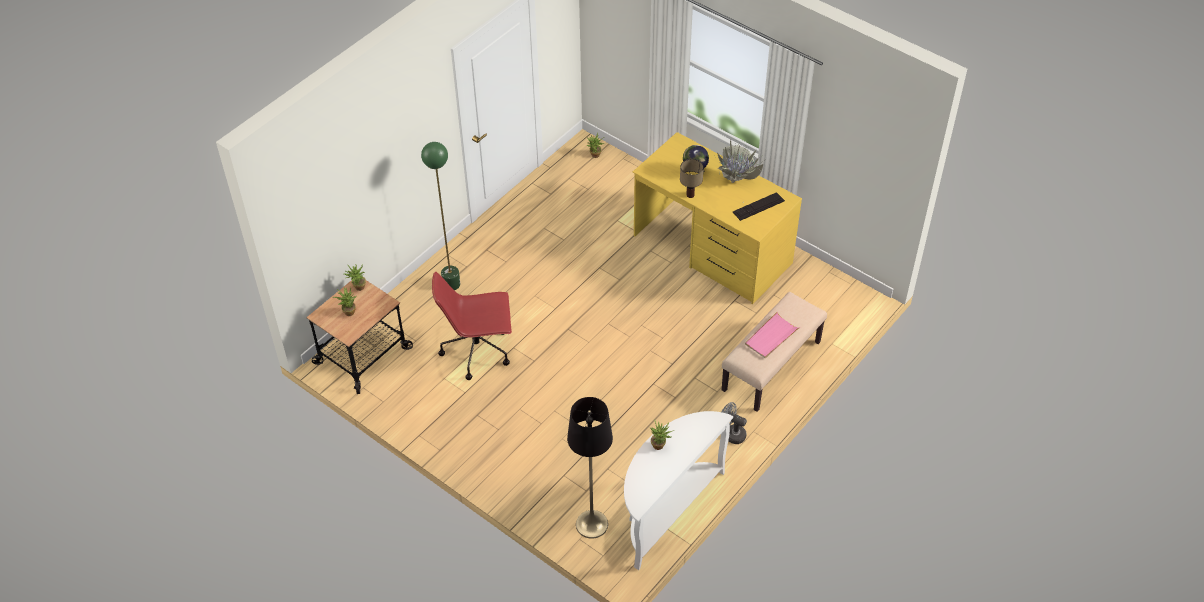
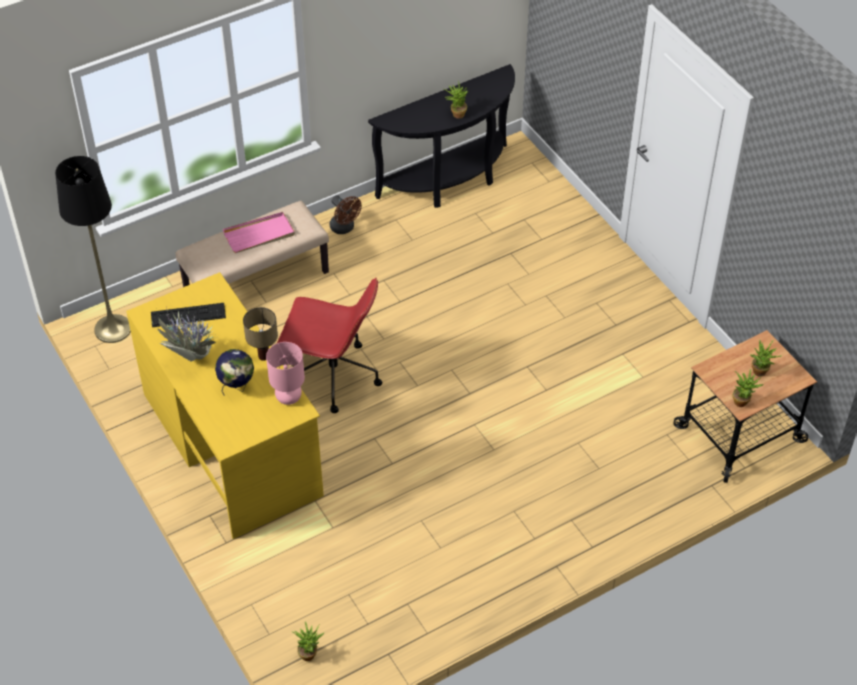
camera: 160 degrees left, 0 degrees up
green floor lamp [421,142,460,290] -> none
red office chair [432,272,512,380] -> red office chair moved to [277,278,382,413]
black floor lamp [567,397,613,539] -> black floor lamp moved to [55,156,131,343]
white console table [624,411,733,570] -> black console table [368,64,515,208]
grey fan [722,402,747,444] -> brown fan [330,195,362,234]
none -> pink table lamp [266,342,305,405]

